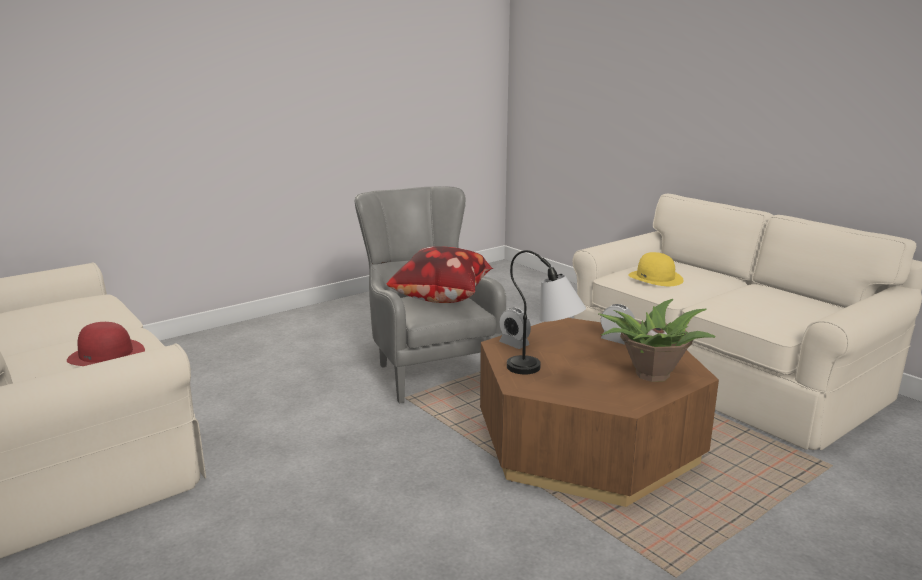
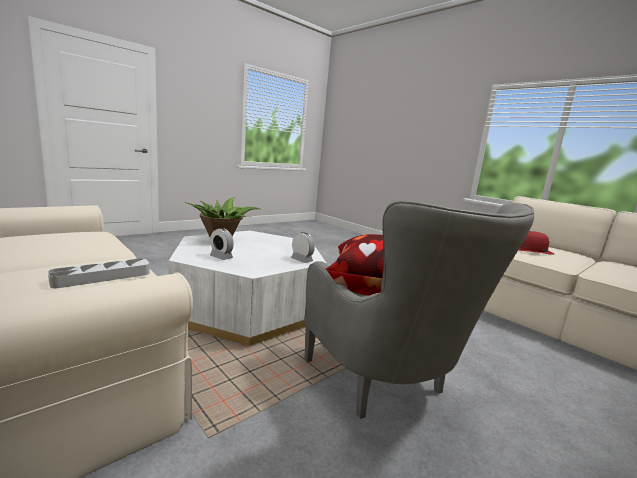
camera: 175 degrees right, 5 degrees down
brown coffee table [480,318,719,507] -> white coffee table [169,230,327,346]
table lamp [507,250,586,374] -> none
yellow hat [628,252,684,286] -> grey tray [48,258,150,288]

